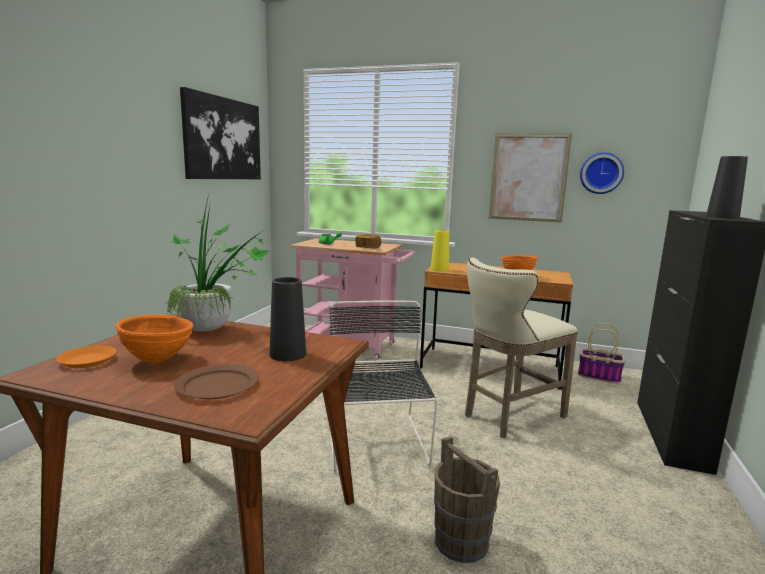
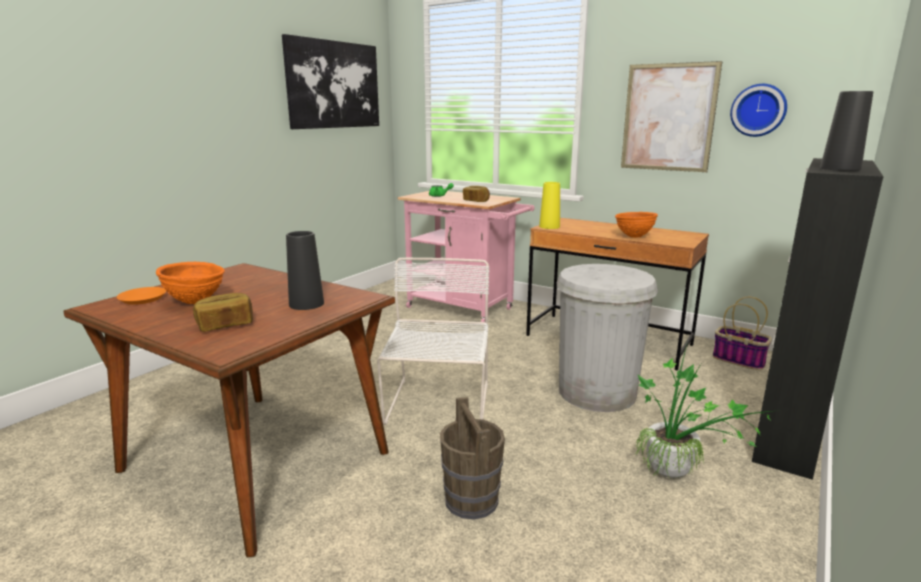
camera: 15 degrees right, 5 degrees up
potted plant [165,190,270,332] -> potted plant moved to [635,341,779,478]
brown plate [174,364,259,399] -> bread [193,293,253,332]
black chair [330,301,438,472] -> white chair [377,258,489,425]
beige stool [465,257,578,439] -> white trash can [557,264,658,412]

